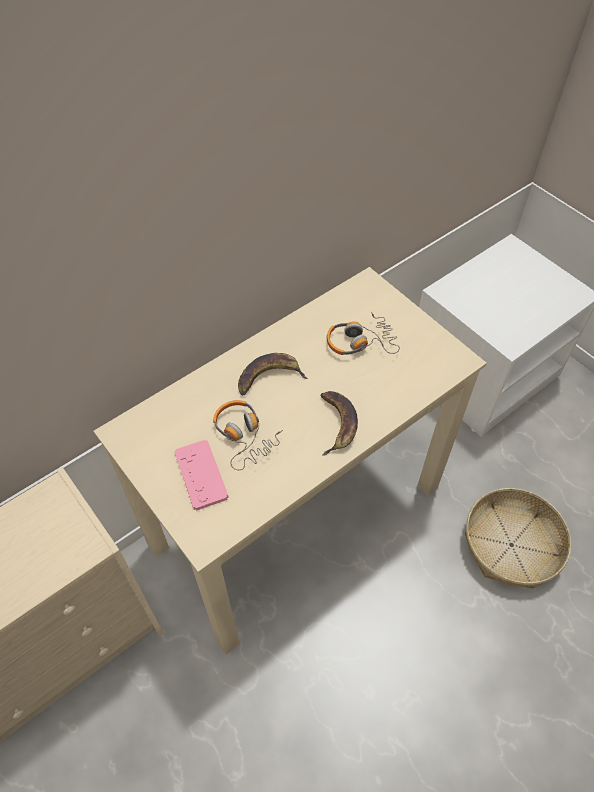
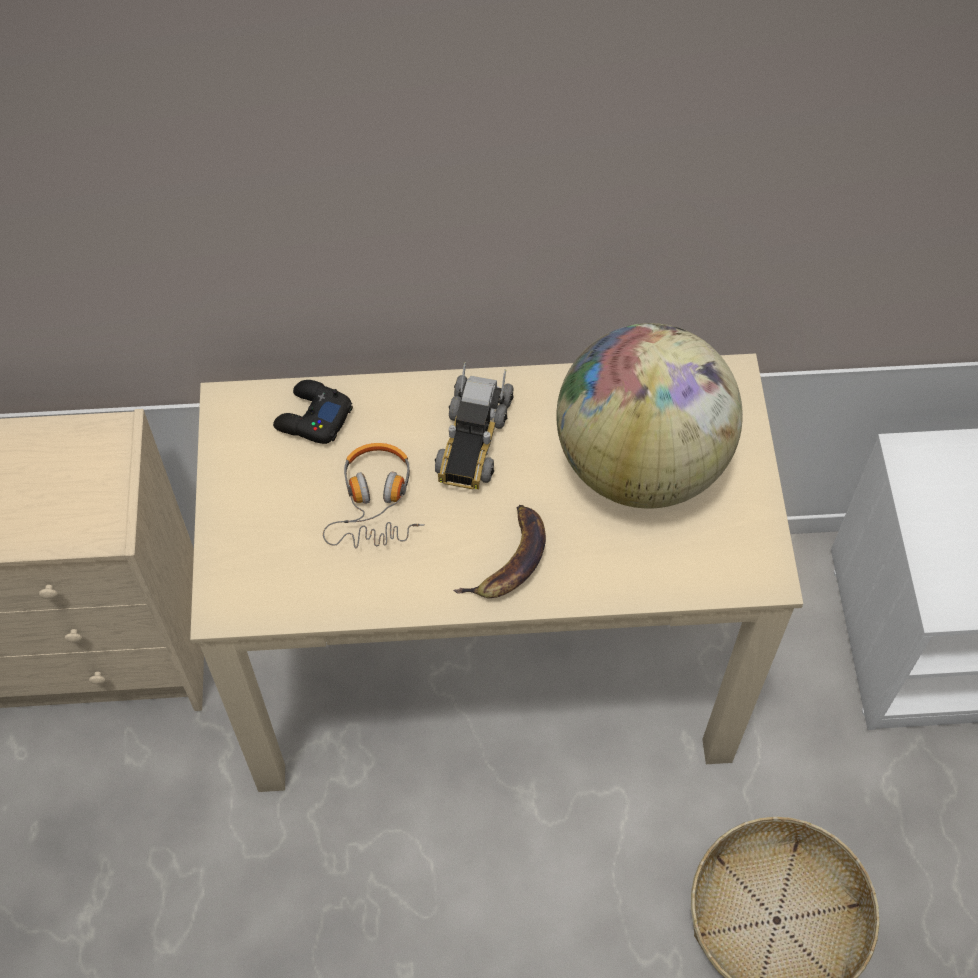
camera: 35 degrees right, 5 degrees up
pink game controller [174,440,229,511] -> none
banana [238,353,308,396] -> toy truck [435,362,514,489]
headphones [327,312,400,355] -> globe [556,323,743,508]
none -> black game controller [273,380,353,444]

